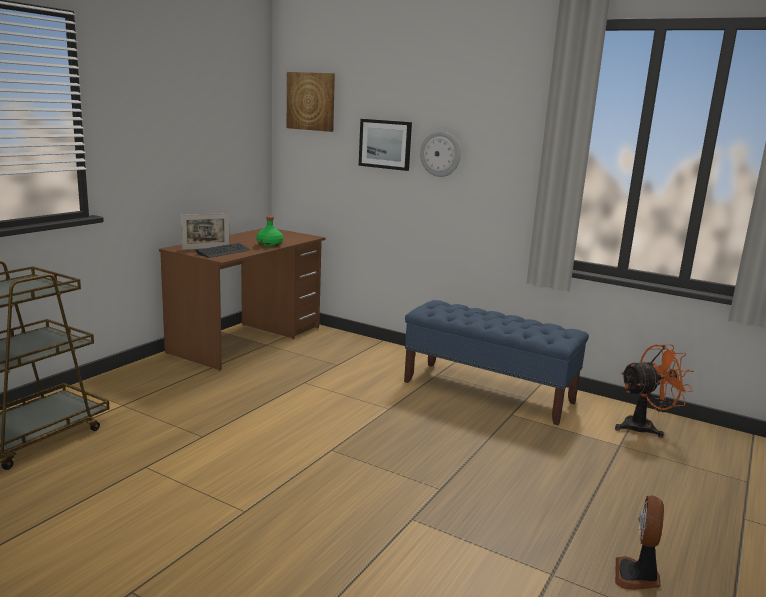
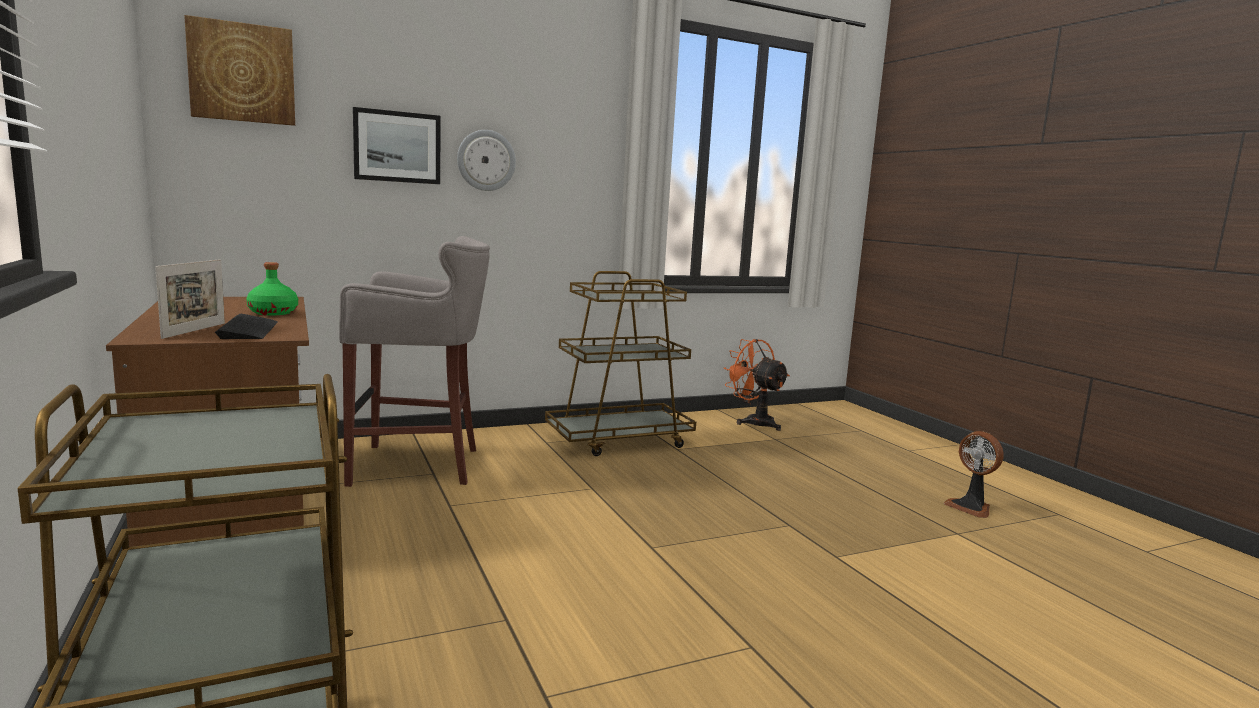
camera: 55 degrees left, 5 degrees down
blue bench [404,300,589,425] -> brown cart [545,271,696,456]
orange fan [615,344,694,438] -> orange fan turned 60 degrees counterclockwise [724,339,790,431]
none -> grey stool [339,236,490,487]

